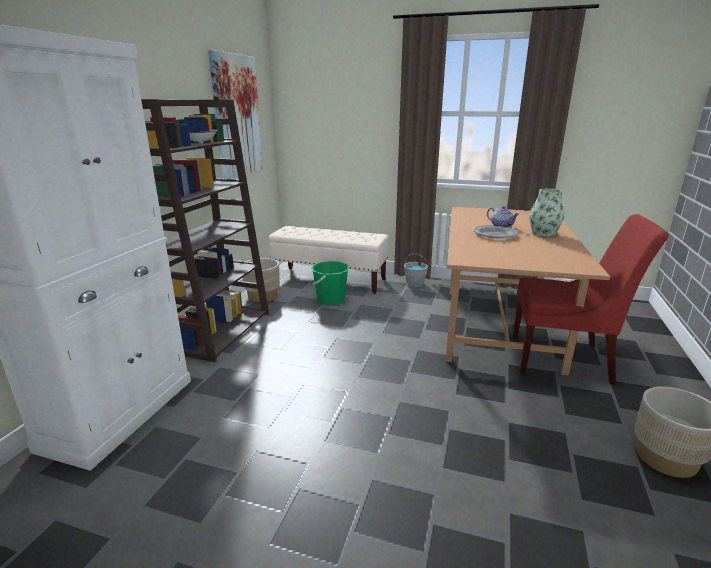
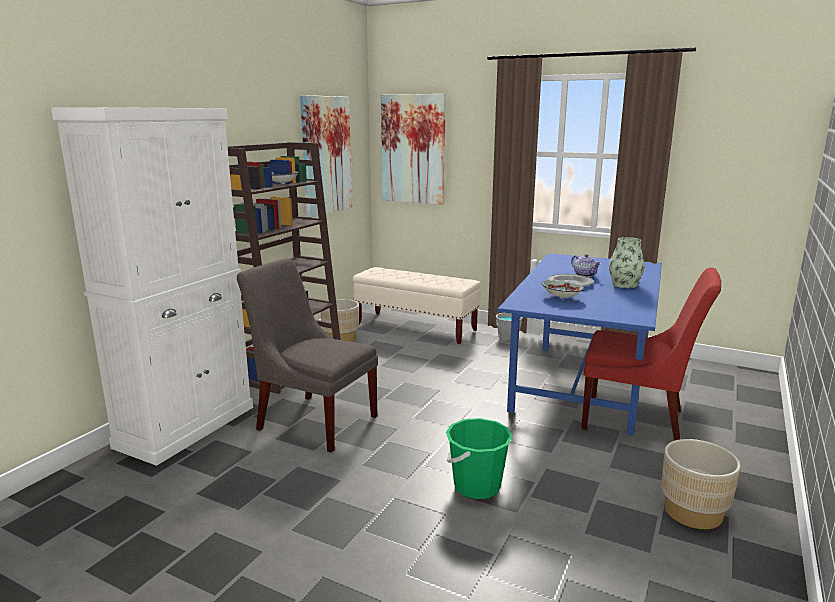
camera: 10 degrees right, 5 degrees down
green bucket [311,261,350,305] -> green bucket moved to [446,418,513,499]
brown dining table [446,207,610,376] -> blue dining table [498,253,662,435]
none -> grey chair [237,258,378,453]
none -> picture [381,94,446,205]
none -> bowl [541,280,584,298]

